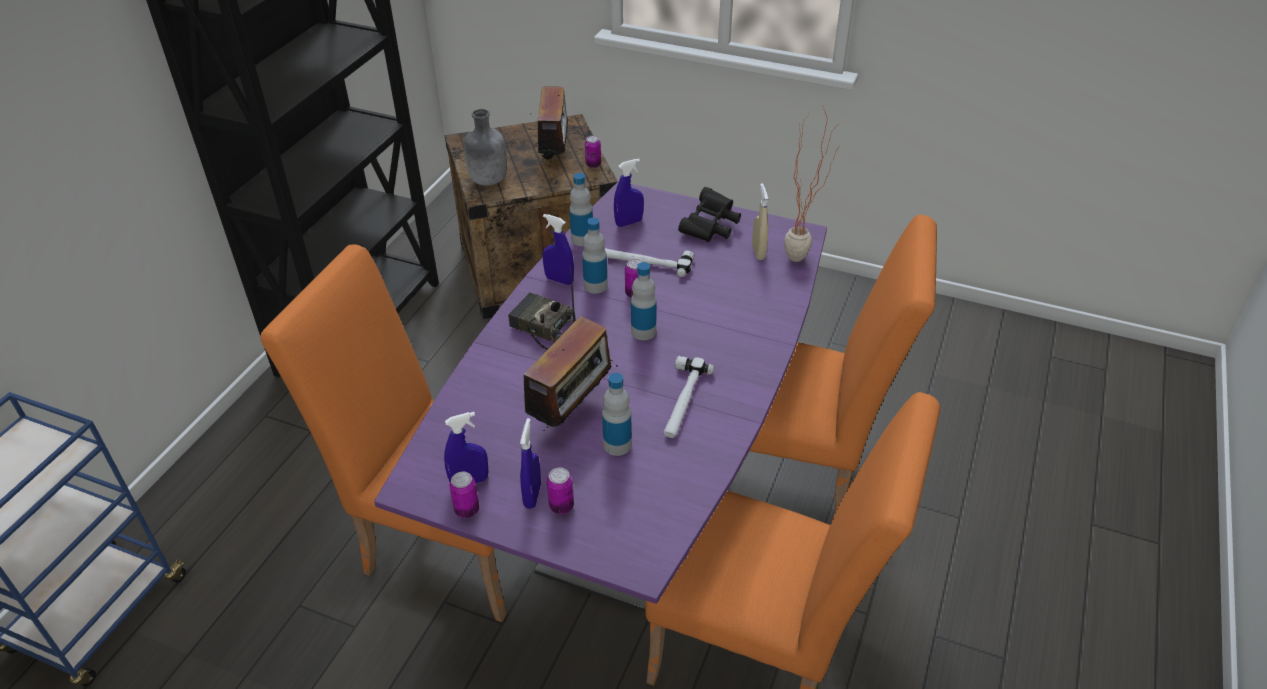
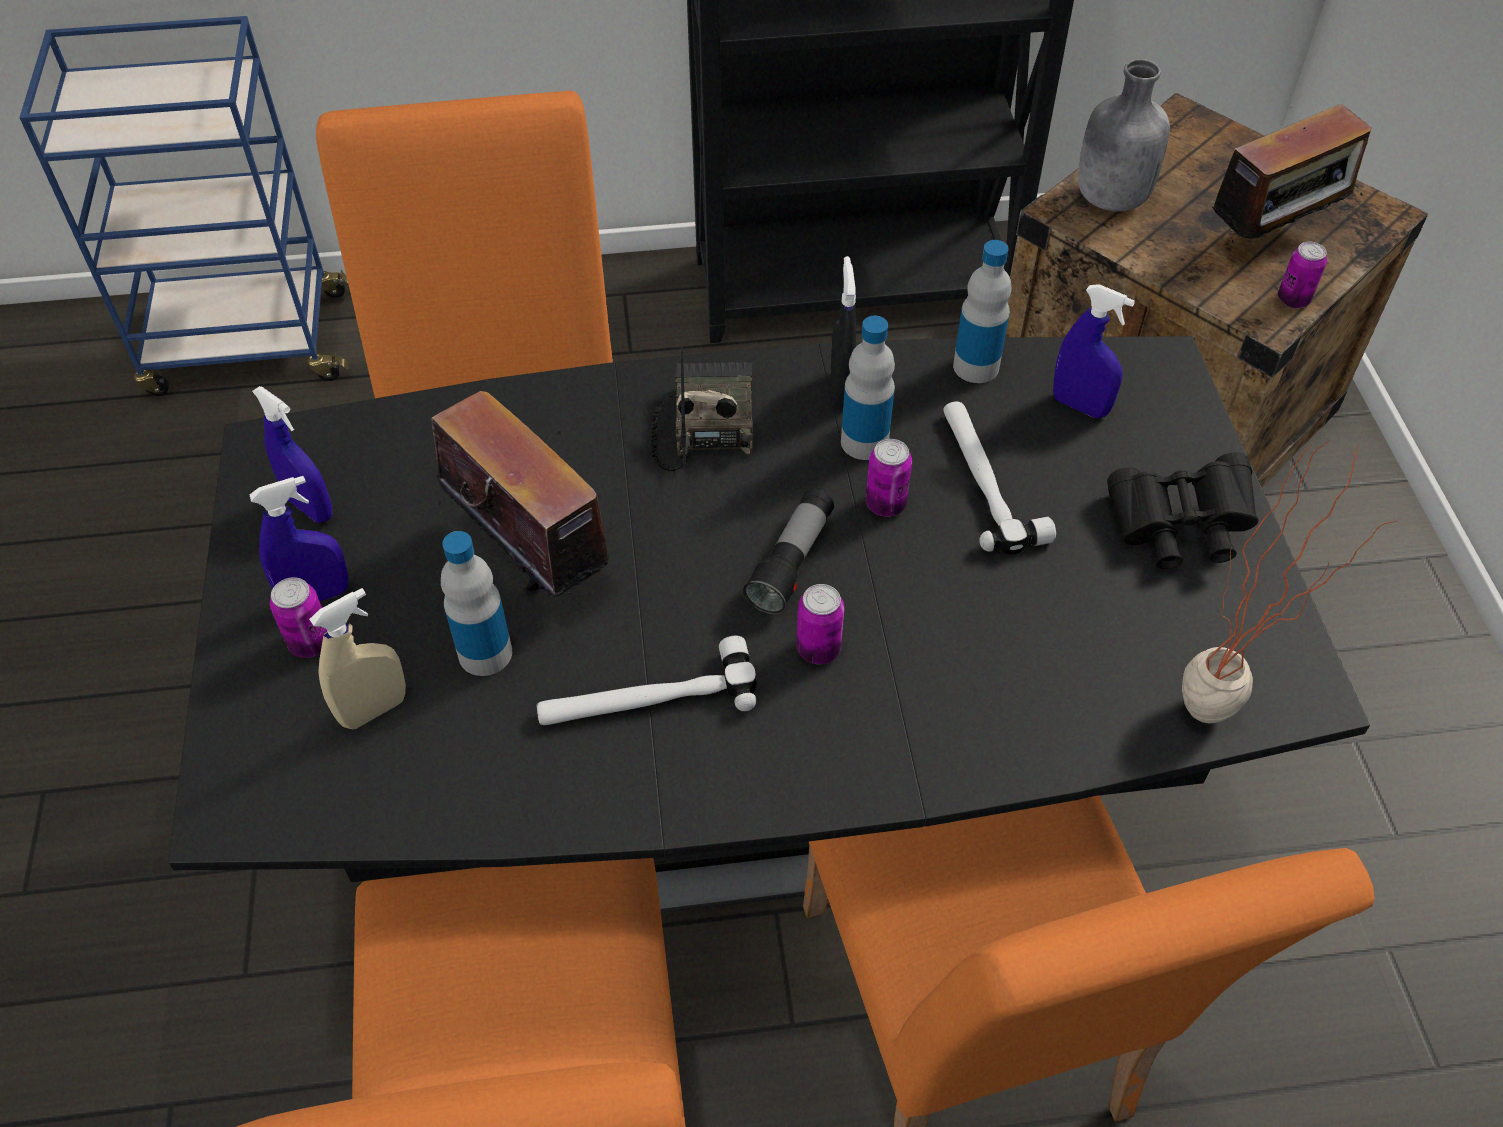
camera: 60 degrees right, 10 degrees up
purple dining table [374,181,827,612] -> black dining table [168,336,1370,913]
can [449,472,479,518] -> can moved to [796,584,845,664]
radio [523,316,618,434] -> radio turned 135 degrees counterclockwise [432,391,609,605]
blue spray bottle [542,214,574,285] -> black spray bottle [831,256,856,408]
bottle [631,262,657,340] -> flashlight [743,489,834,614]
beige spray bottle [752,183,768,260] -> beige spray bottle moved to [309,588,406,729]

